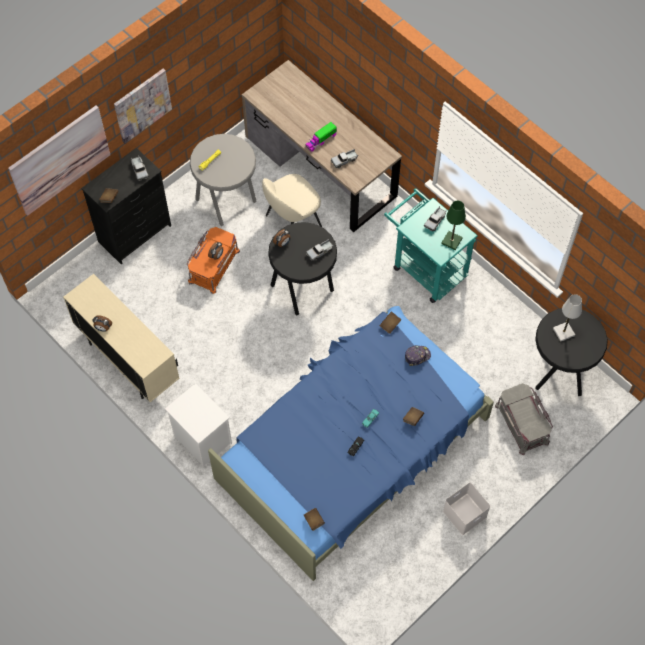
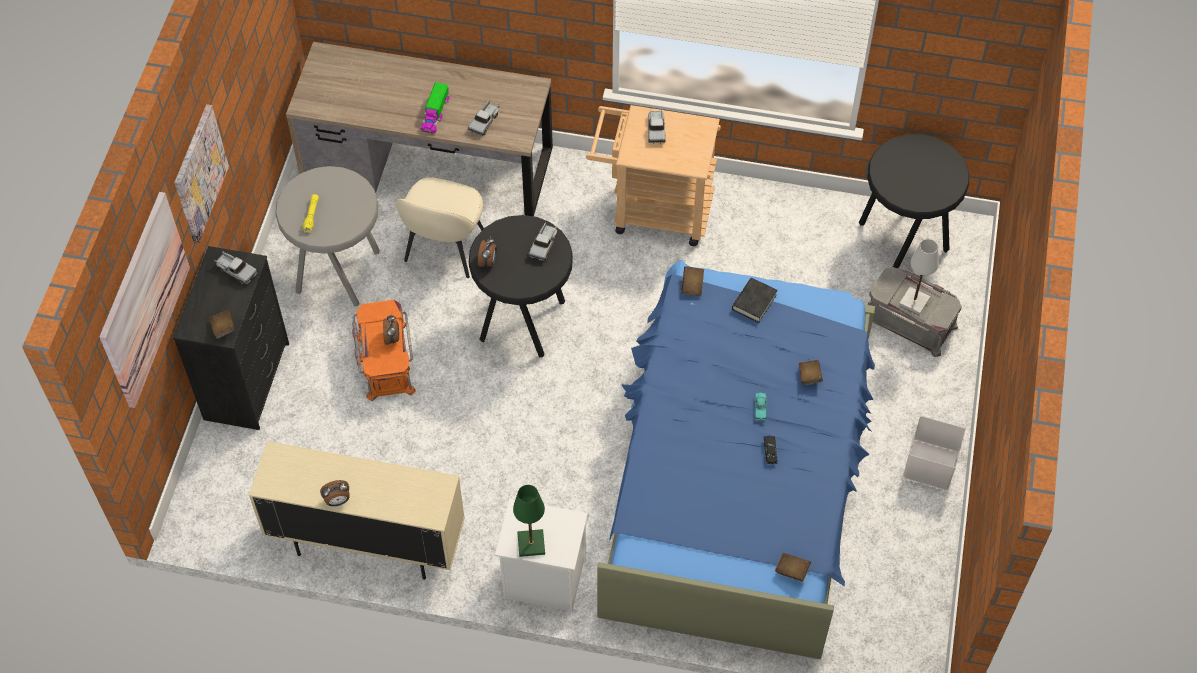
camera: 35 degrees left, 5 degrees down
turquoise cart [384,188,478,303] -> beige cart [586,105,721,246]
cap [405,345,431,366] -> black book [732,278,778,323]
green table lamp [441,201,466,250] -> green table lamp moved to [513,485,545,557]
white table lamp [553,294,582,342] -> white table lamp moved to [899,239,939,315]

